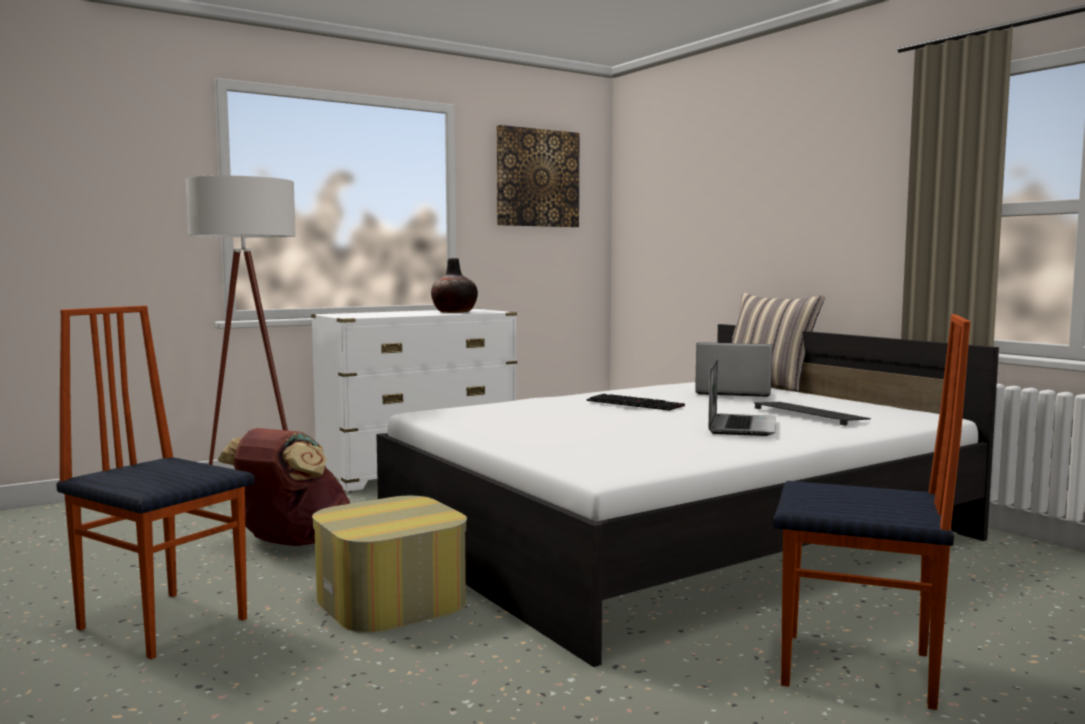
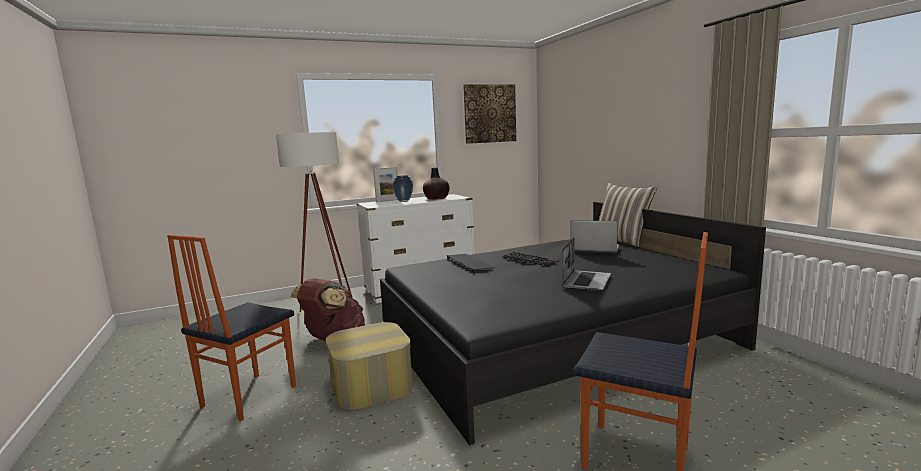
camera: 10 degrees right, 5 degrees up
chair [56,305,255,659] -> chair turned 105 degrees counterclockwise [167,235,296,421]
white bed [376,324,999,667] -> black bed [380,202,766,445]
keyboard [754,402,871,425] -> keyboard moved to [447,254,494,273]
none -> picture frame [373,167,398,202]
none -> vase [393,175,413,202]

